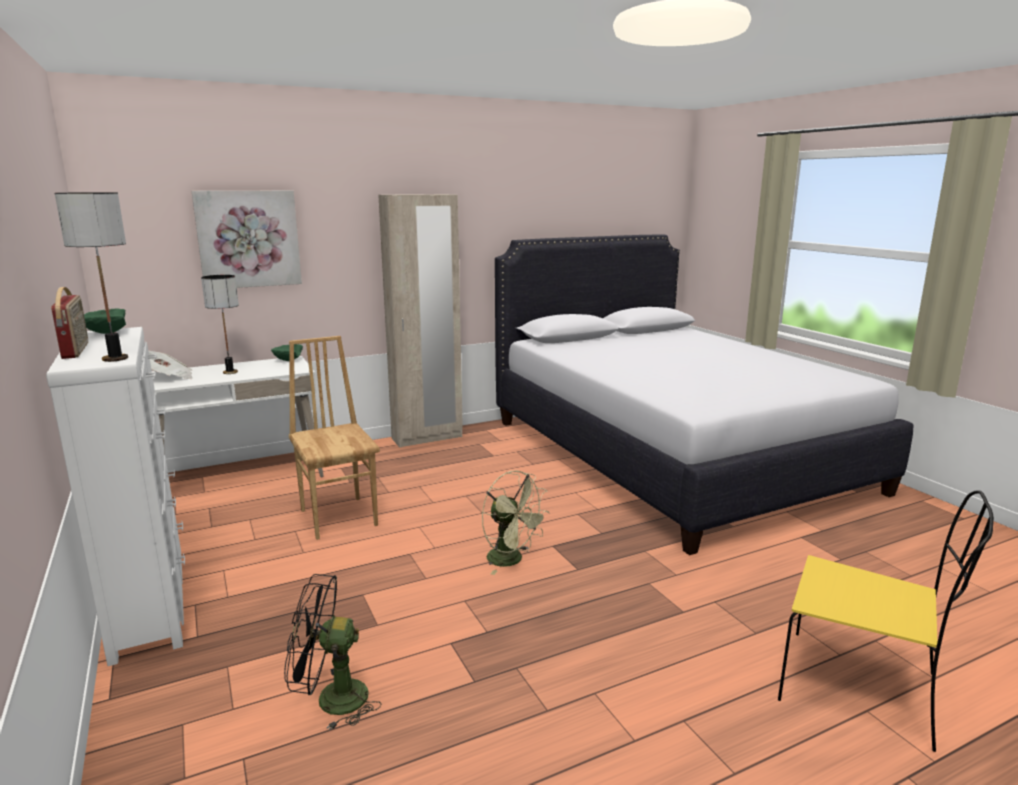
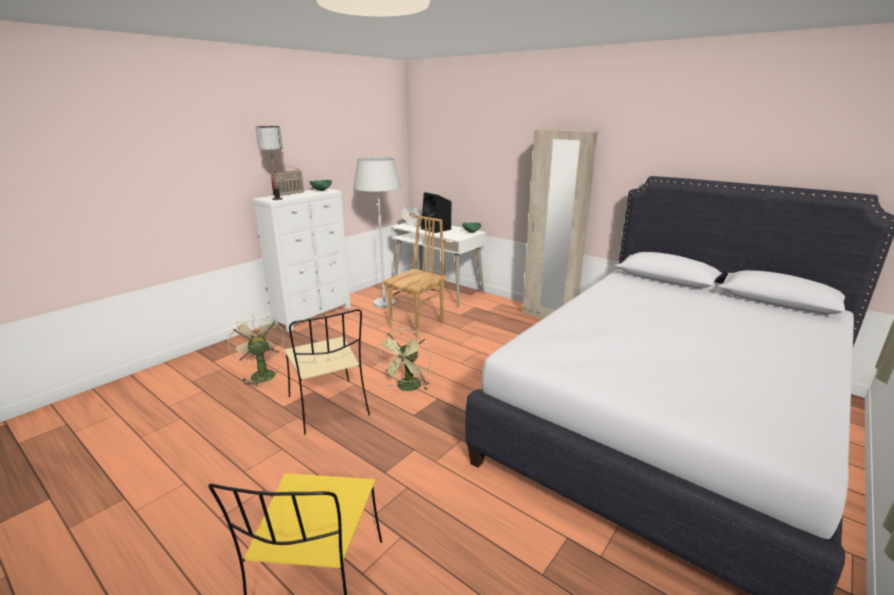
camera: 65 degrees right, 5 degrees up
picture [192,191,302,288] -> none
table lamp [201,275,239,374] -> black speaker [421,192,451,233]
black fan [284,574,381,730] -> beige fan [228,316,284,387]
none -> beige chair [284,309,370,434]
none -> white floor lamp [353,157,401,308]

